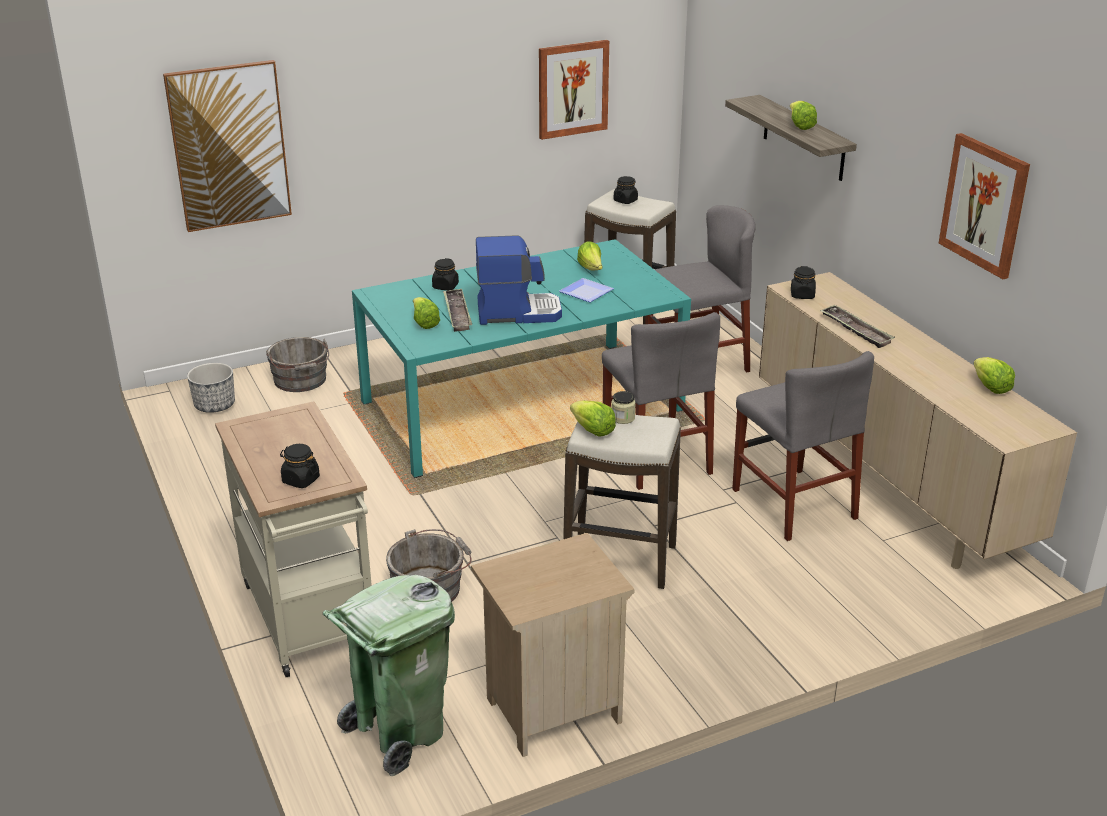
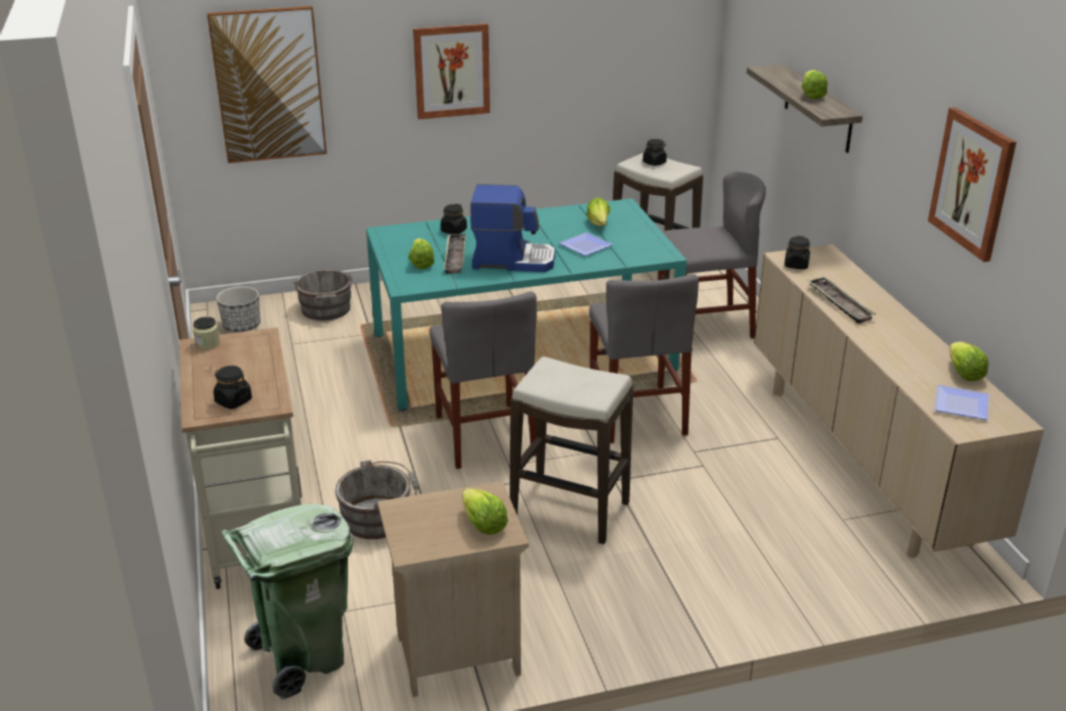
camera: 10 degrees right, 0 degrees up
picture [539,40,609,140] -> picture moved to [413,23,490,119]
lettuce [570,400,616,437] -> lettuce moved to [462,488,508,535]
jar [612,391,636,424] -> jar moved to [193,317,220,350]
grey chair [732,351,874,541] -> grey chair moved to [429,291,537,469]
none -> plate [935,385,990,420]

